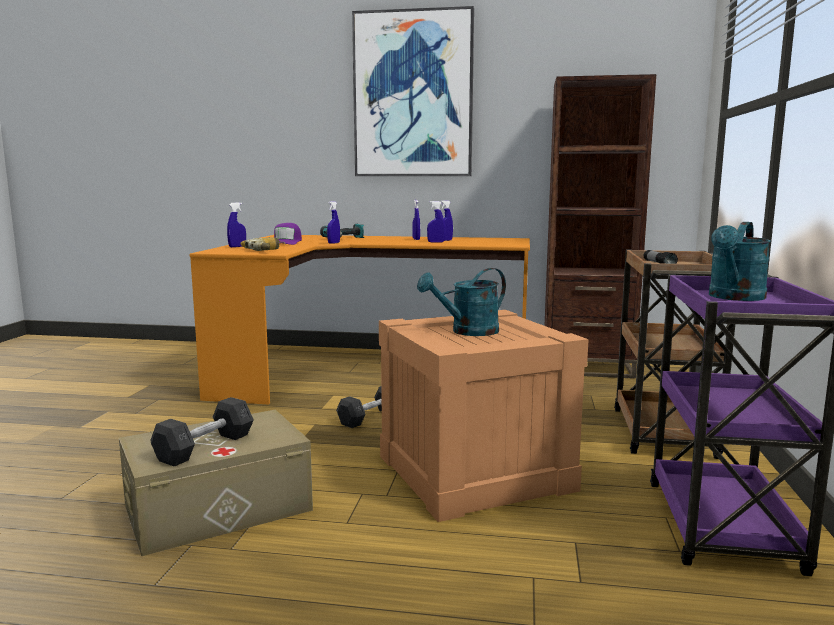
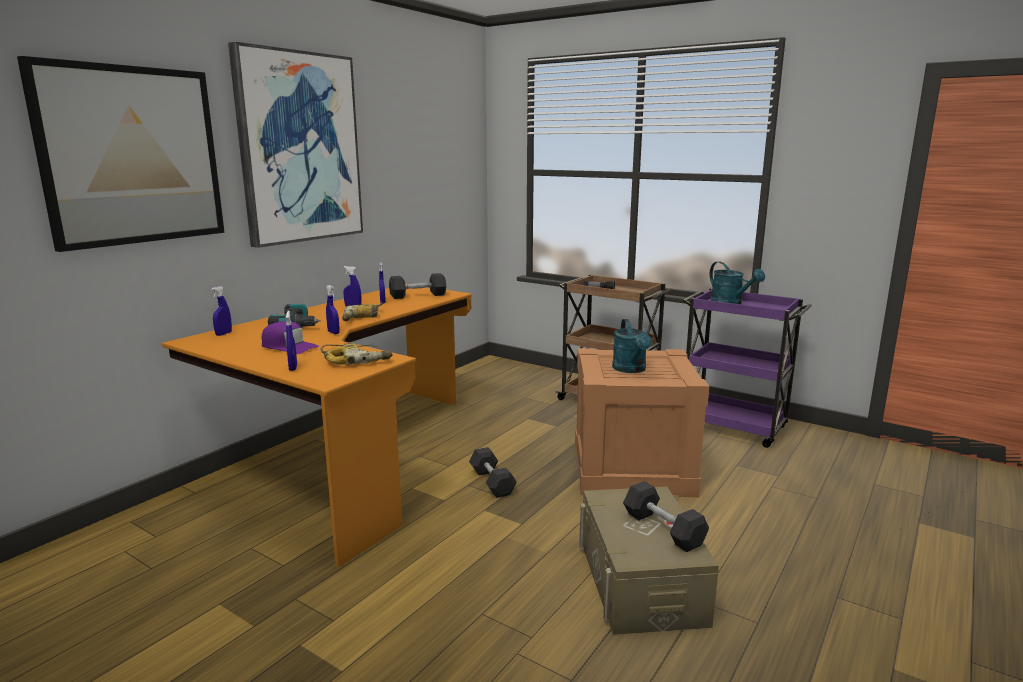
camera: 65 degrees left, 5 degrees up
blue spray bottle [427,201,445,243] -> blue spray bottle moved to [211,286,232,336]
brown bookcase [544,74,656,379] -> none
none -> picture [17,56,225,252]
none -> power drill [342,302,383,321]
none -> grey dumbbell [389,273,446,299]

